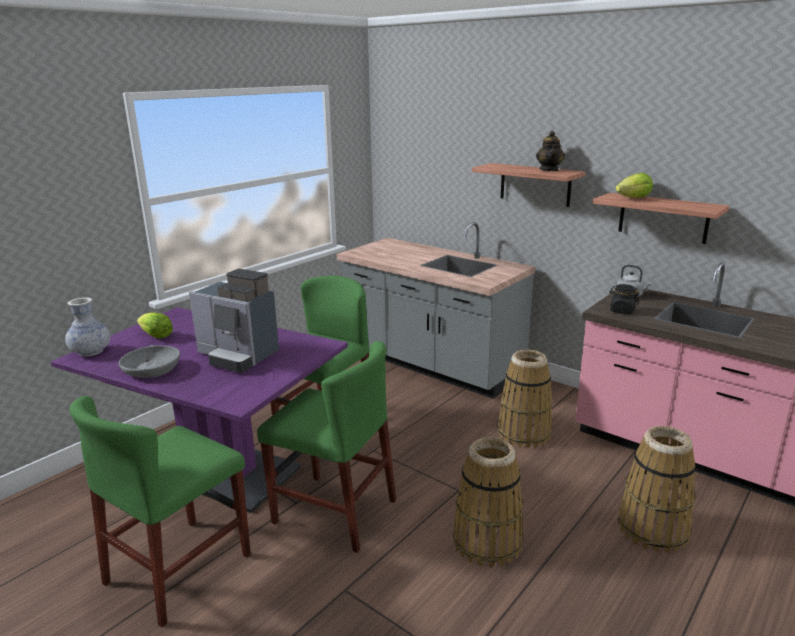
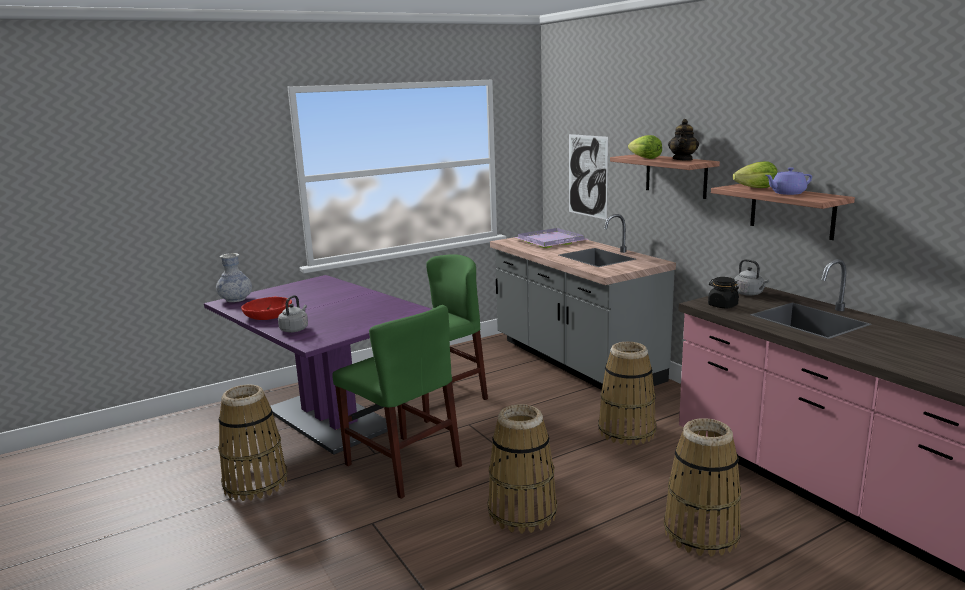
camera: 20 degrees right, 5 degrees down
green chair [70,396,251,627] -> basket [218,385,288,501]
grey bowl [119,345,180,378] -> red bowl [241,296,292,320]
lettuce [137,312,173,339] -> lettuce moved to [628,135,662,159]
coffee machine [189,269,279,373] -> none
none -> grey kettle [278,295,308,332]
none -> purple tray [514,228,589,248]
none -> picture [569,134,608,220]
none -> purple teapot [766,167,812,195]

